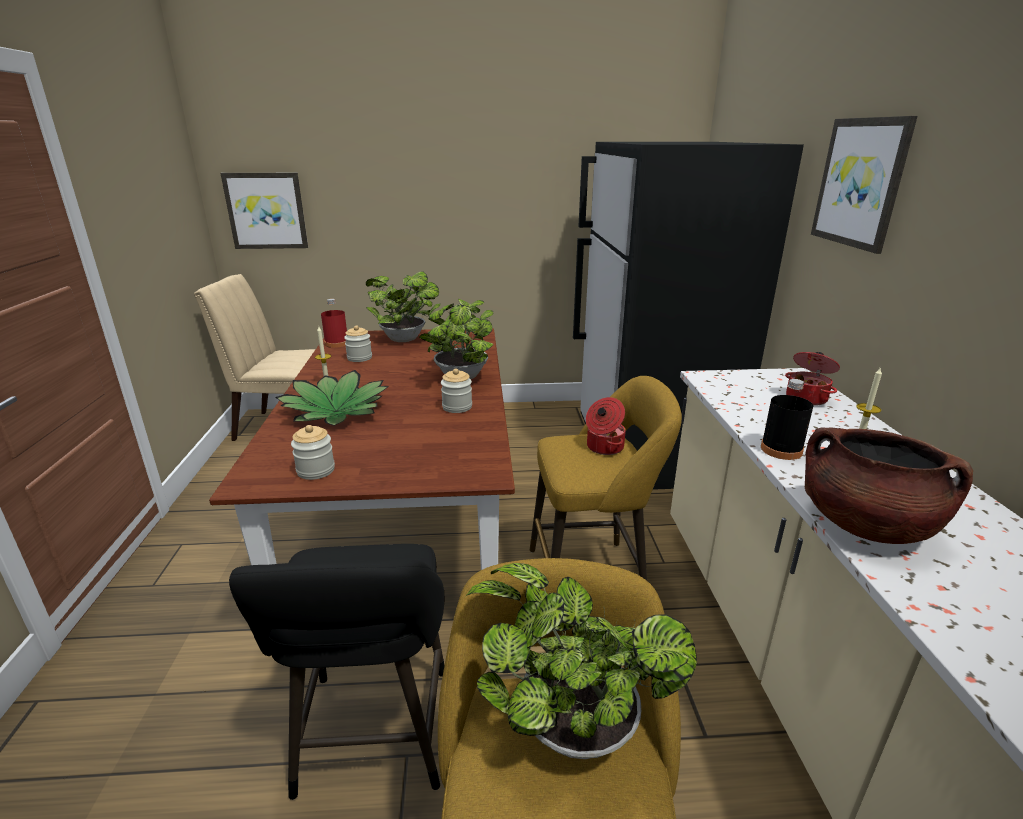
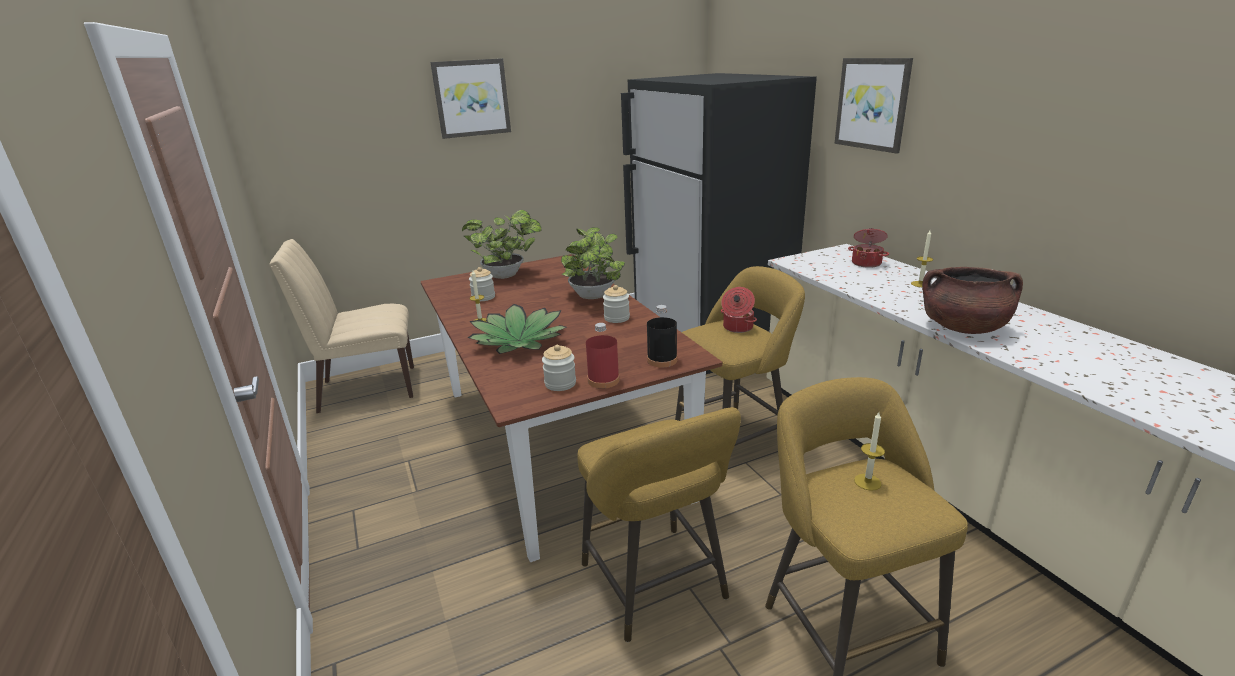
camera: 20 degrees left, 0 degrees up
picture [220,173,308,249] -> picture moved to [430,58,511,139]
black stool [229,544,445,800] -> yellow stool [577,407,741,642]
red bottle [321,299,347,348] -> red bottle moved to [586,323,620,389]
potted plant [465,563,697,759] -> candle [854,412,885,491]
black bottle [761,379,813,460] -> black bottle moved to [647,305,677,367]

